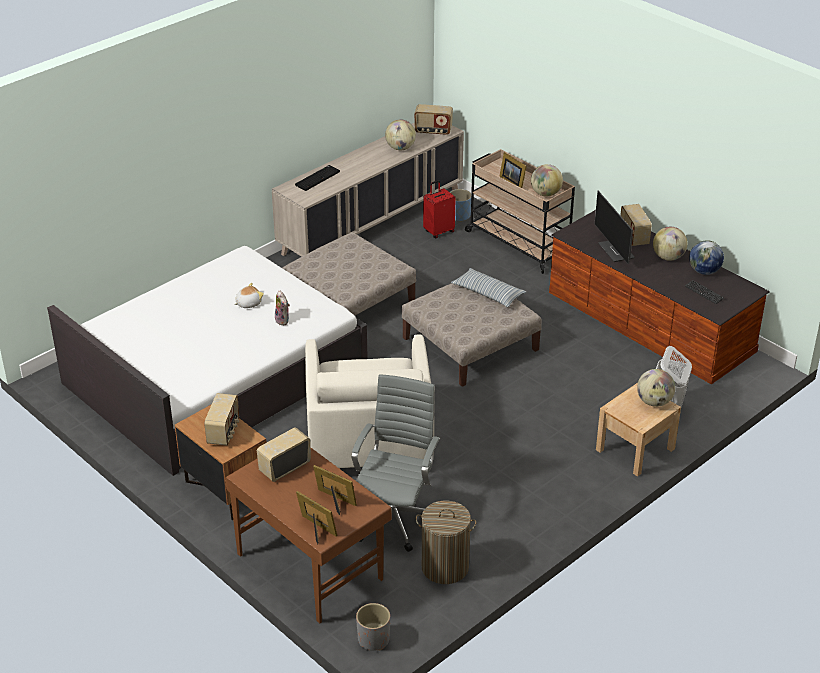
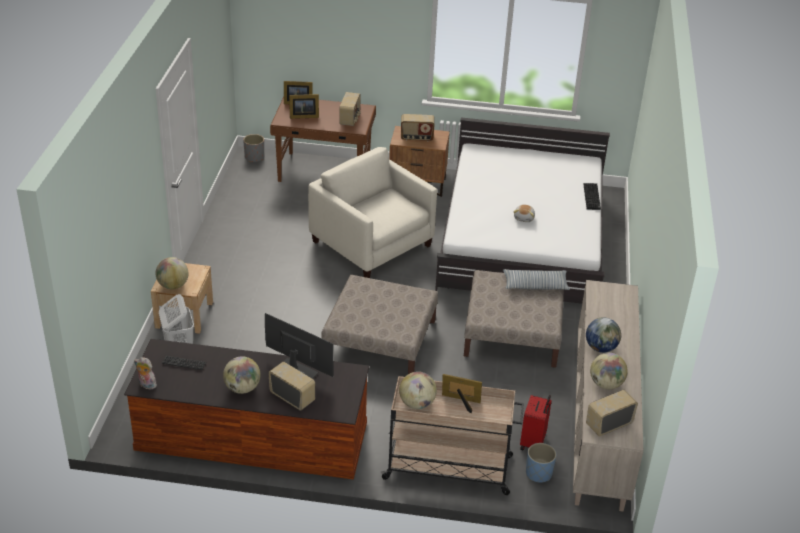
camera: 140 degrees right, 0 degrees up
radio [204,393,239,446] -> radio turned 60 degrees counterclockwise [401,114,435,141]
plush toy [275,290,290,325] -> plush toy moved to [134,357,157,389]
keyboard [295,165,340,191] -> keyboard moved to [584,183,601,210]
grey office chair [352,374,440,552] -> none
laundry basket [416,501,476,584] -> none
pillow [451,268,526,307] -> pillow moved to [503,269,570,290]
globe [689,240,724,275] -> globe moved to [586,317,621,353]

